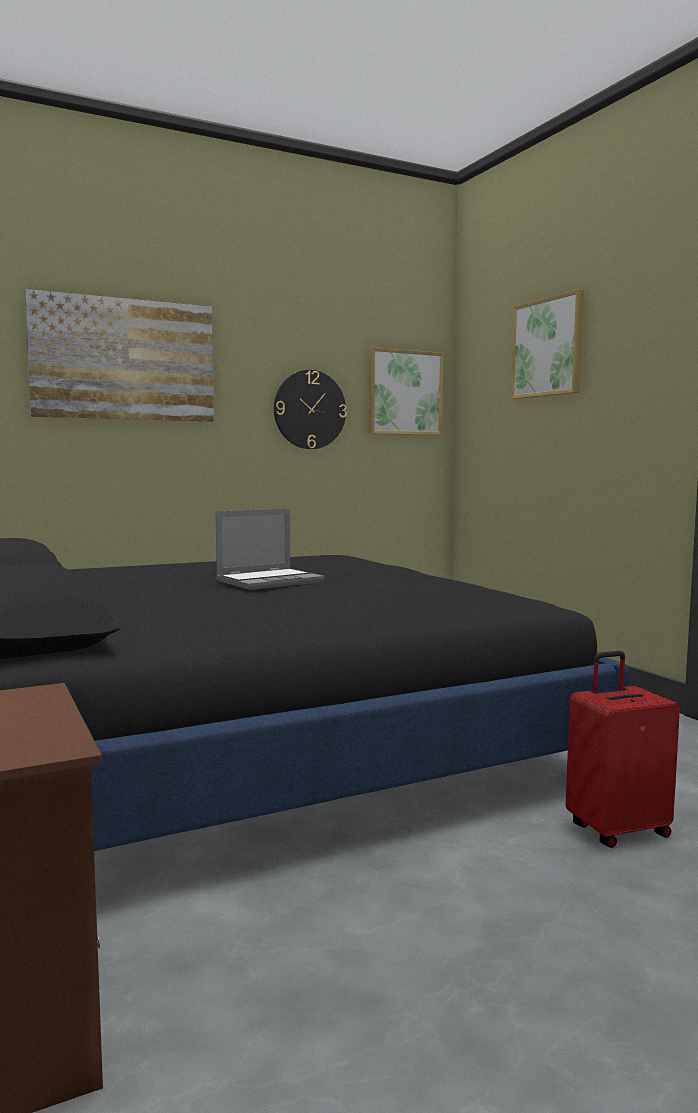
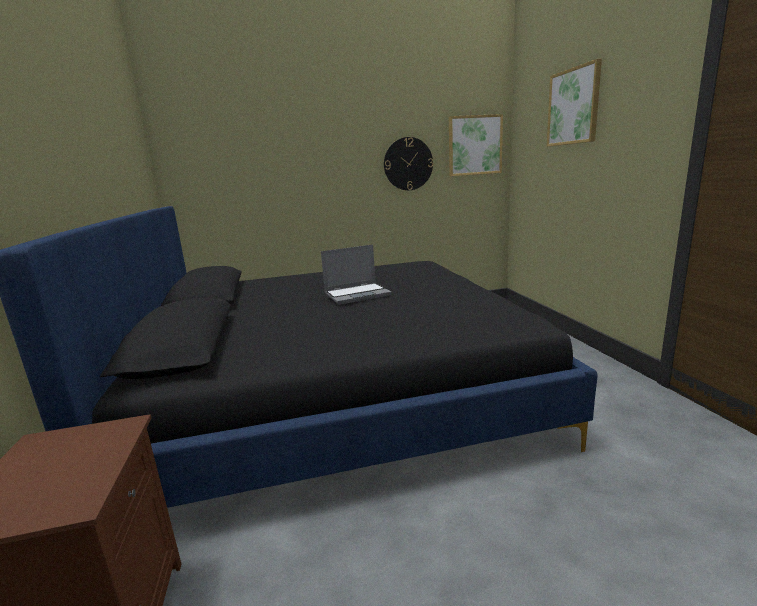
camera: 15 degrees right, 10 degrees up
picture [25,289,214,422] -> none
red suitcase [565,651,680,848] -> none

